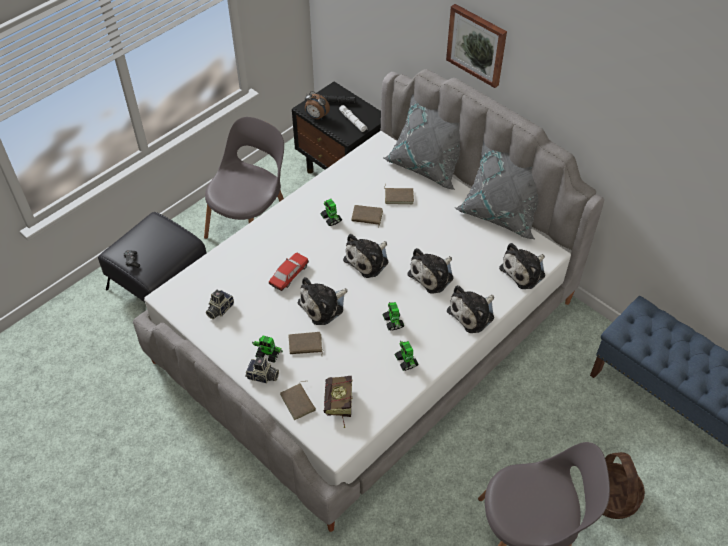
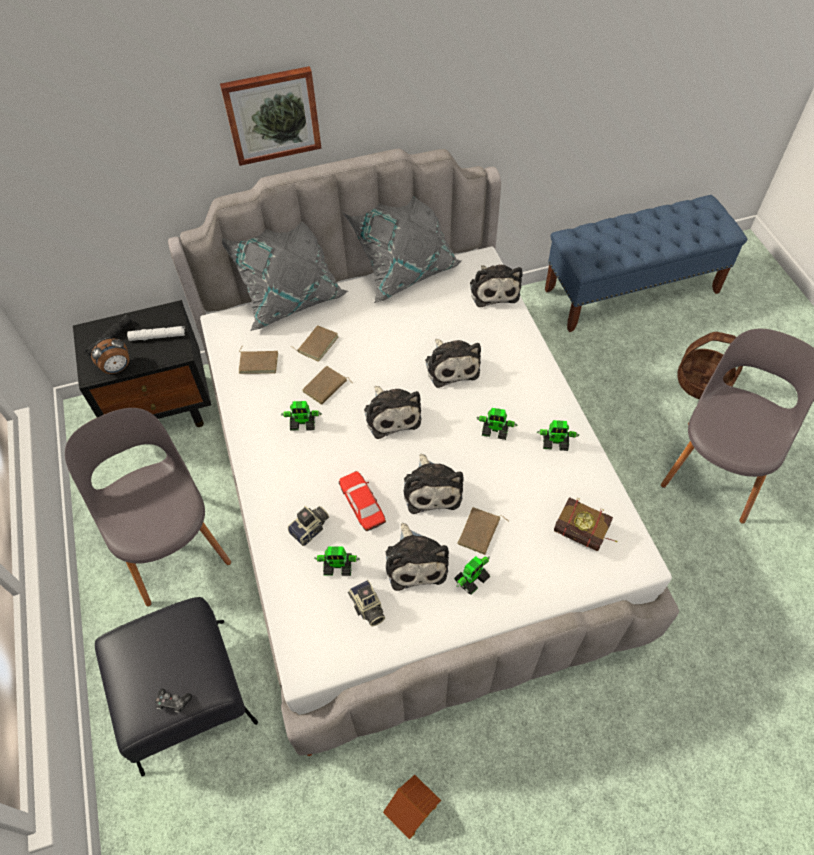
camera: 60 degrees left, 5 degrees up
camera [245,357,279,384] -> camera moved to [288,506,329,546]
brown book [280,381,316,420] -> brown book moved to [239,345,278,374]
plush toy [447,285,494,333] -> plush toy moved to [386,523,449,591]
none -> toy robot [314,546,360,576]
none -> toy house [383,775,441,840]

